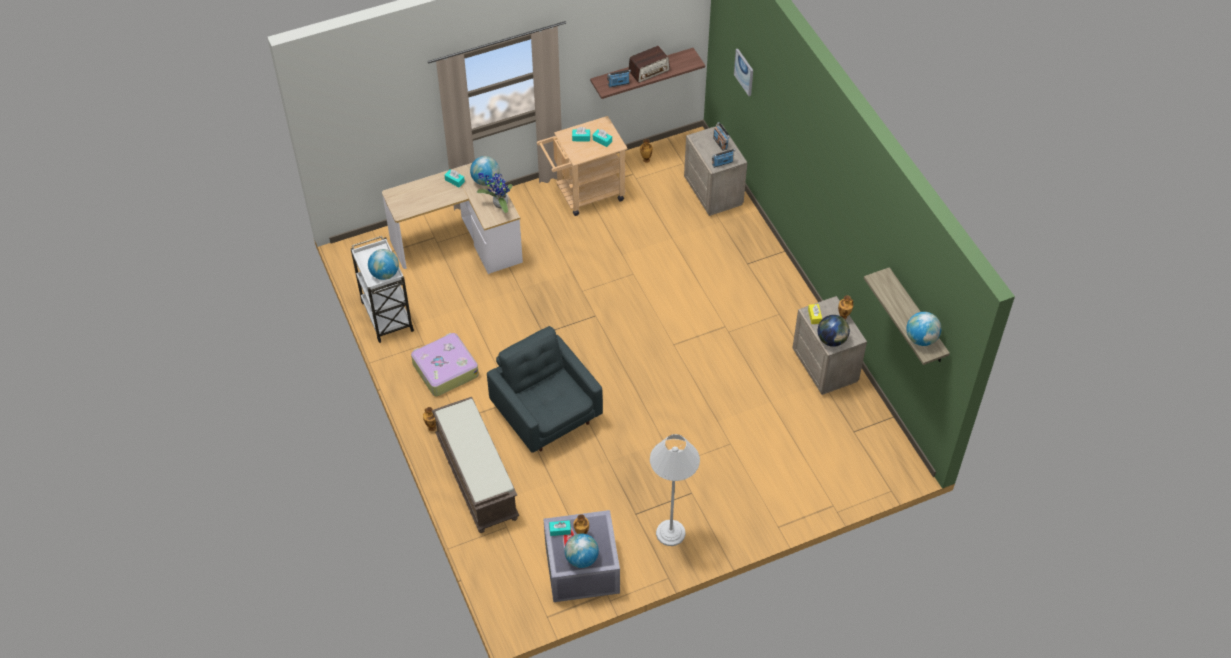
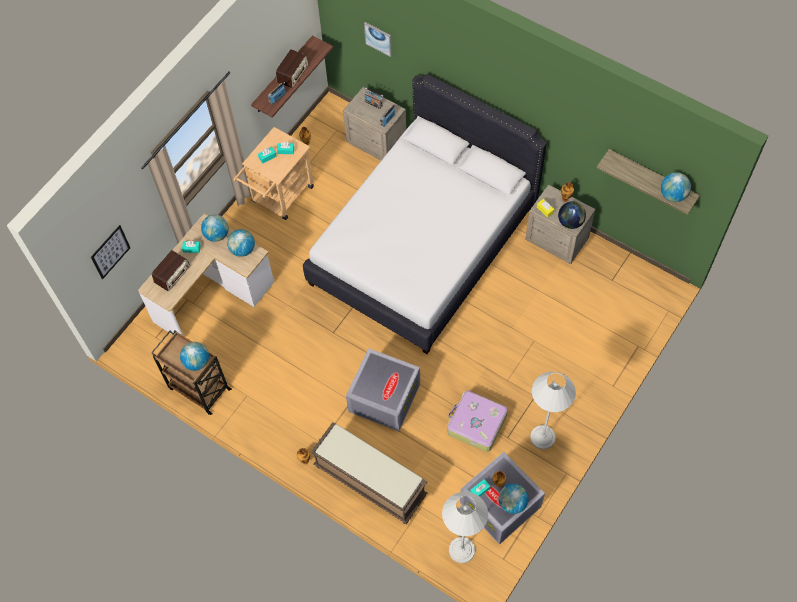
camera: 30 degrees left, 10 degrees up
white cart [351,236,414,343] -> brown cart [151,330,232,415]
suitcase [411,333,479,396] -> suitcase moved to [447,391,508,452]
potted plant [477,173,513,213] -> globe [227,229,255,257]
grey armchair [487,326,603,453] -> grey storage box [346,348,420,431]
none -> picture [91,225,130,279]
none -> radio [152,250,190,291]
none -> white bed [303,74,547,354]
none -> white floor lamp [442,492,488,563]

